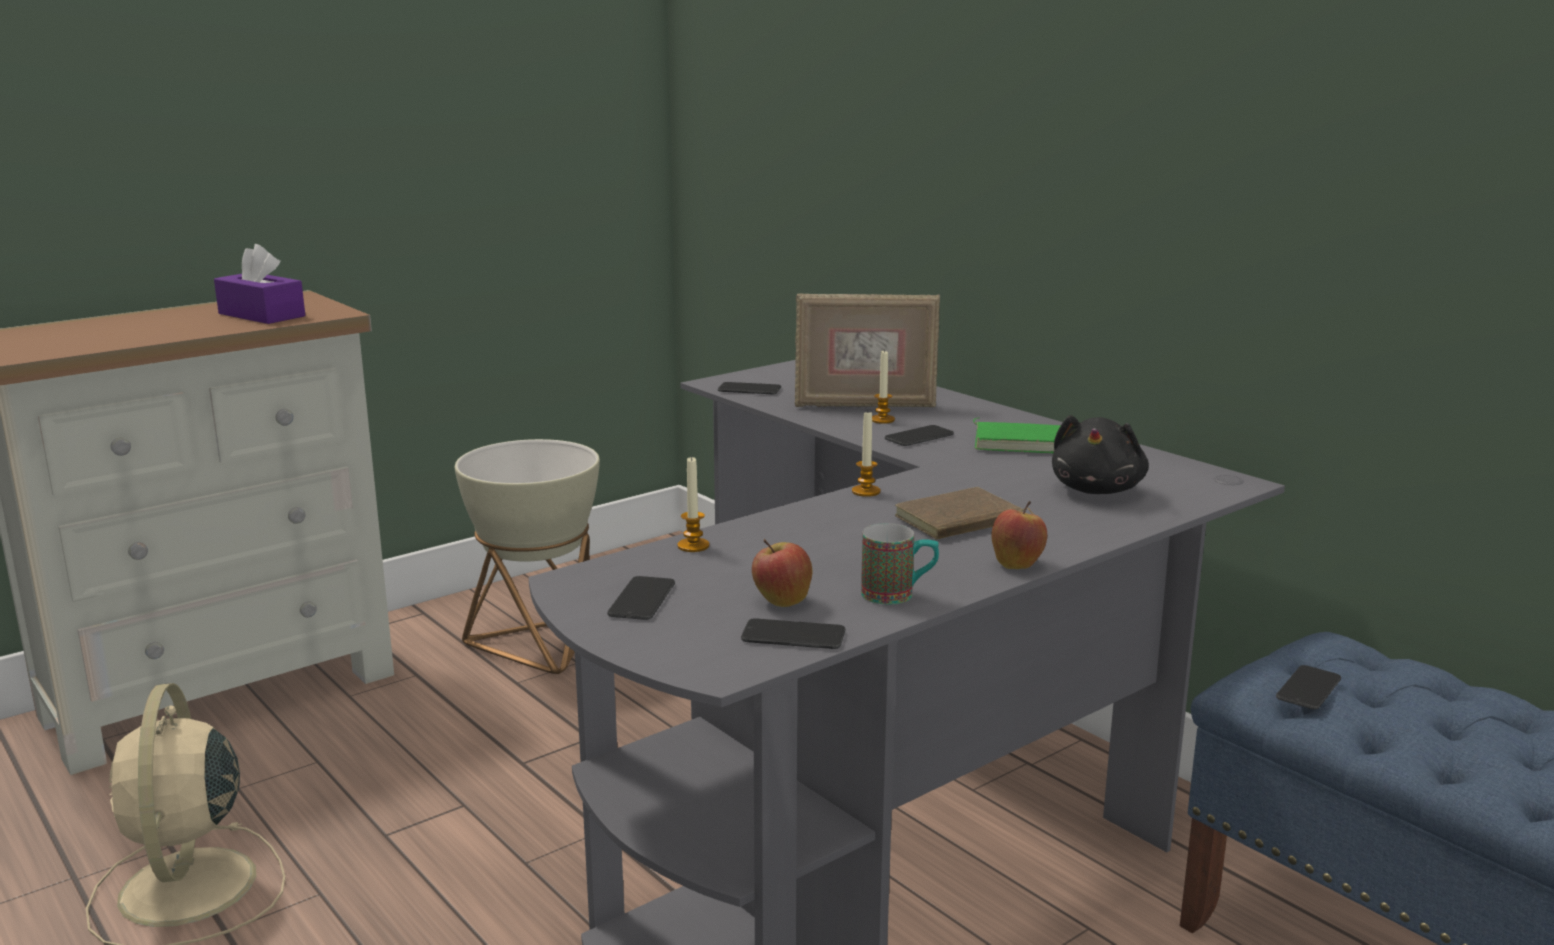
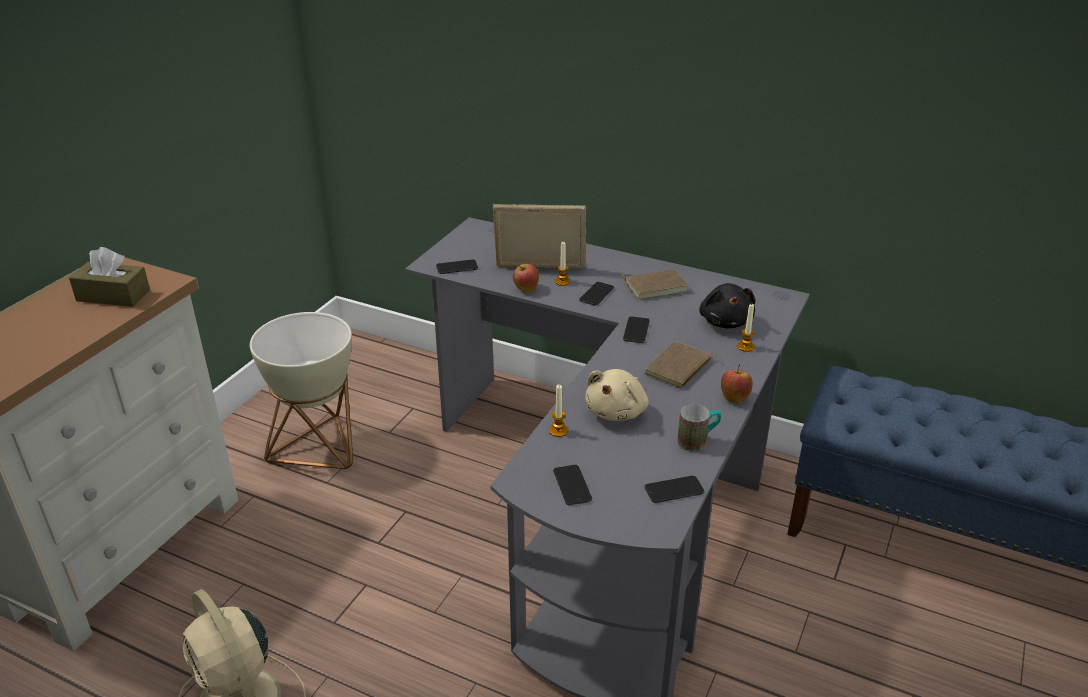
camera: 25 degrees left, 15 degrees up
purple tissue box [214,244,305,324] -> brown tissue box [69,247,150,307]
apple [752,539,812,607] -> apple moved to [513,264,539,292]
picture frame [795,294,940,407] -> picture frame turned 150 degrees counterclockwise [493,204,587,269]
candle [852,412,880,497] -> candle moved to [737,304,755,352]
green book [973,418,1061,453] -> brown book [622,270,689,300]
phone [1276,665,1341,710] -> phone moved to [623,317,650,343]
none -> beige plush toy [585,369,648,421]

